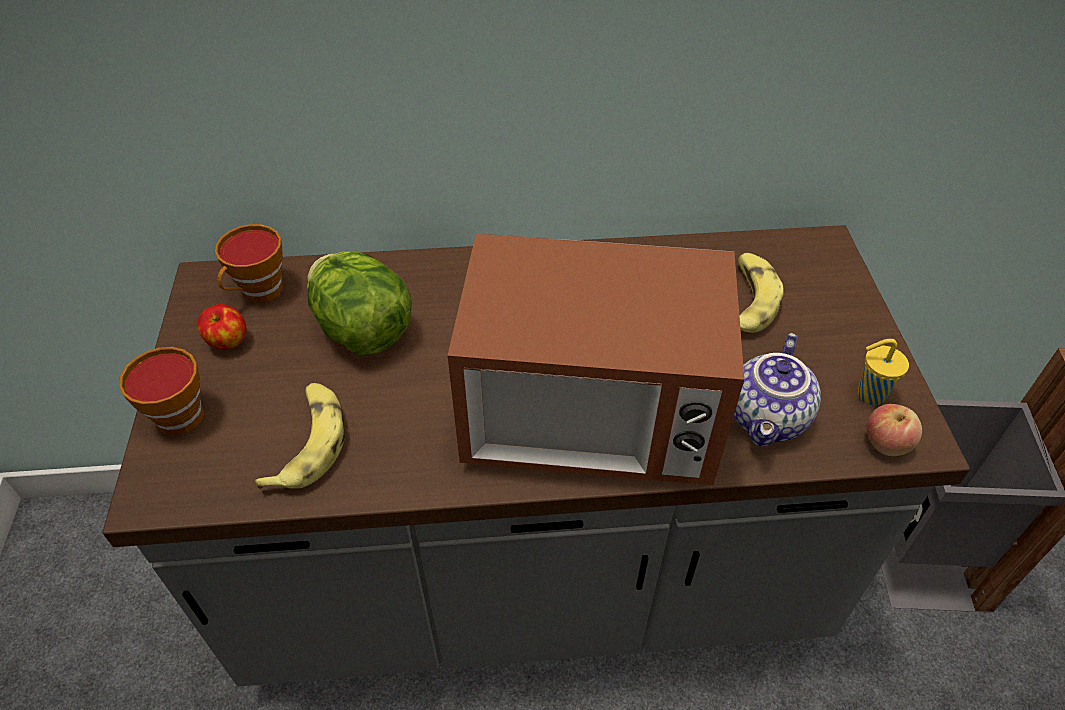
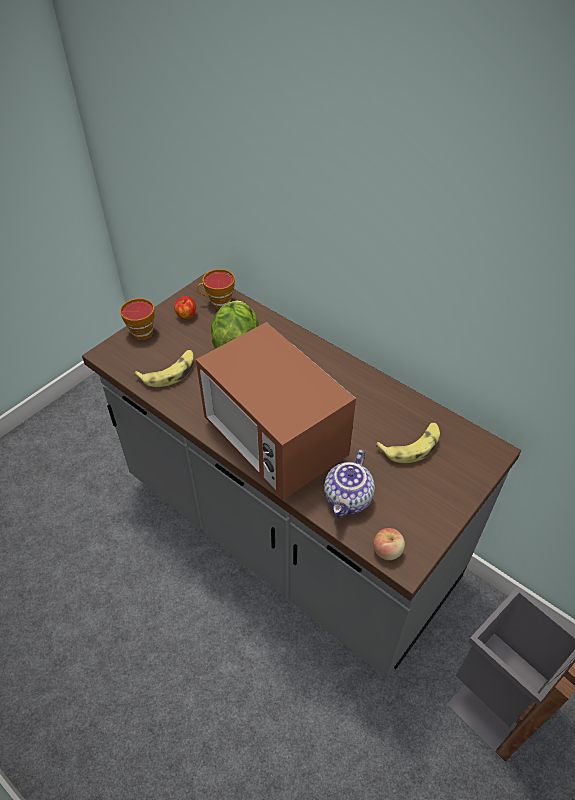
camera: 45 degrees right, 0 degrees up
teapot [734,333,821,446] -> teapot turned 45 degrees counterclockwise [324,450,375,517]
yellow cup [857,339,909,406] -> none

